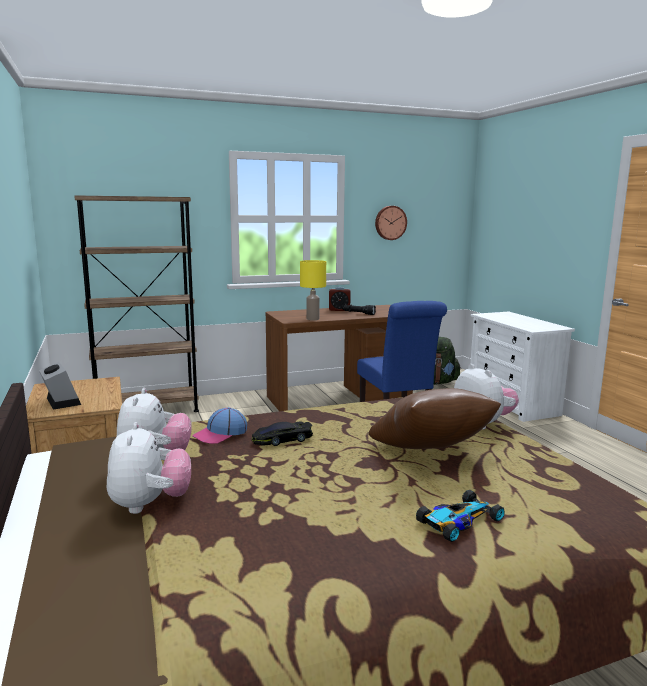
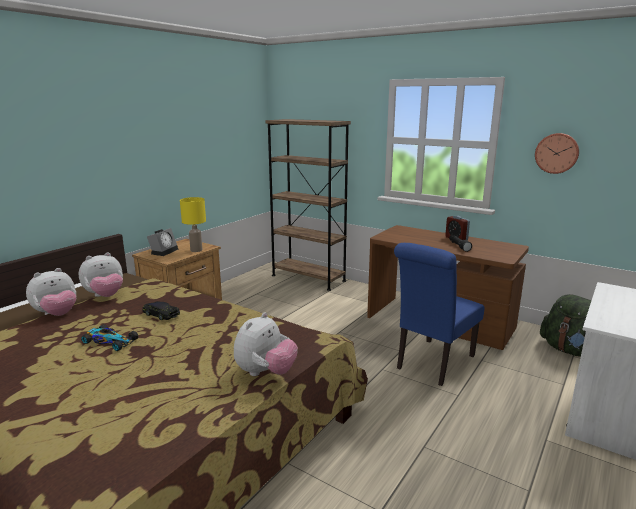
camera: 55 degrees right, 5 degrees up
cap [193,407,247,444] -> none
yellow table lamp [300,260,326,320] -> yellow table lamp moved to [180,197,206,252]
brown pillow [368,388,501,449] -> none
toy car [416,490,505,542] -> toy car moved to [81,324,138,351]

